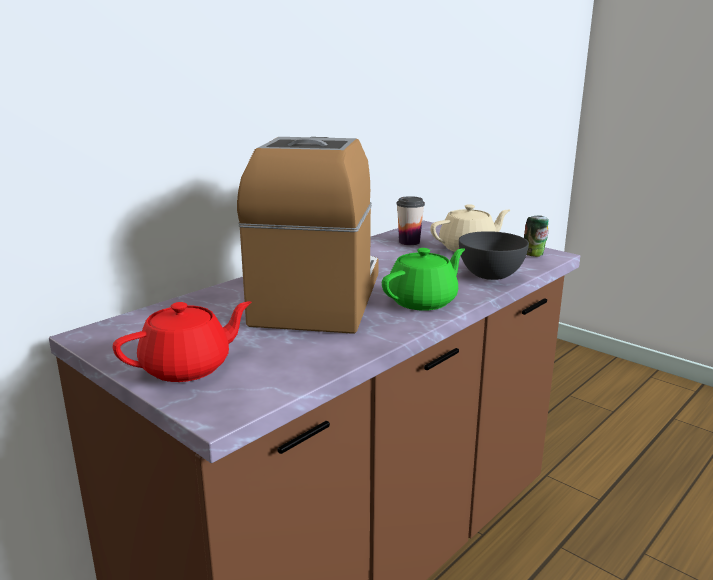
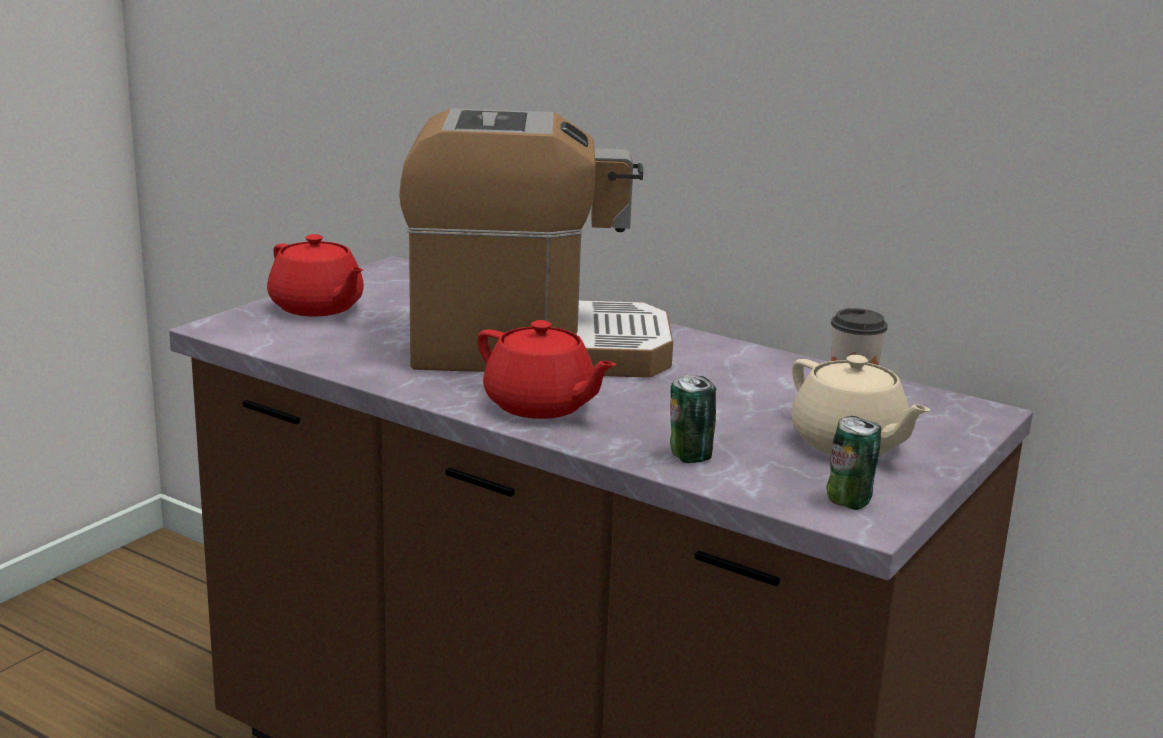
camera: 80 degrees right, 0 degrees up
green teapot [382,248,465,311] -> red teapot [477,320,617,419]
grey bowl [459,231,529,280] -> can [670,375,716,463]

